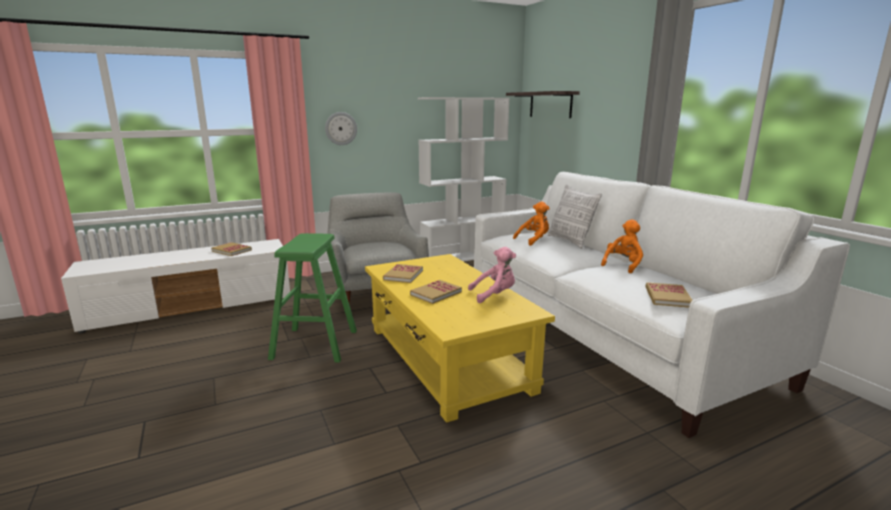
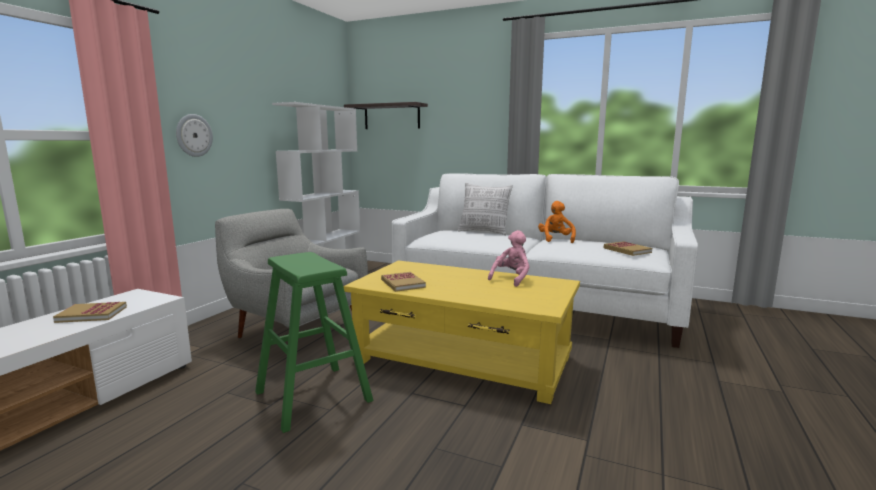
camera: 40 degrees left, 5 degrees down
book [410,280,462,304] -> none
orange plush toy [513,202,550,246] -> none

